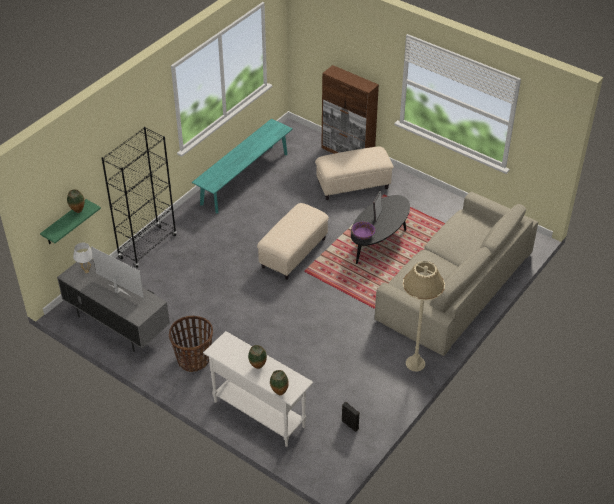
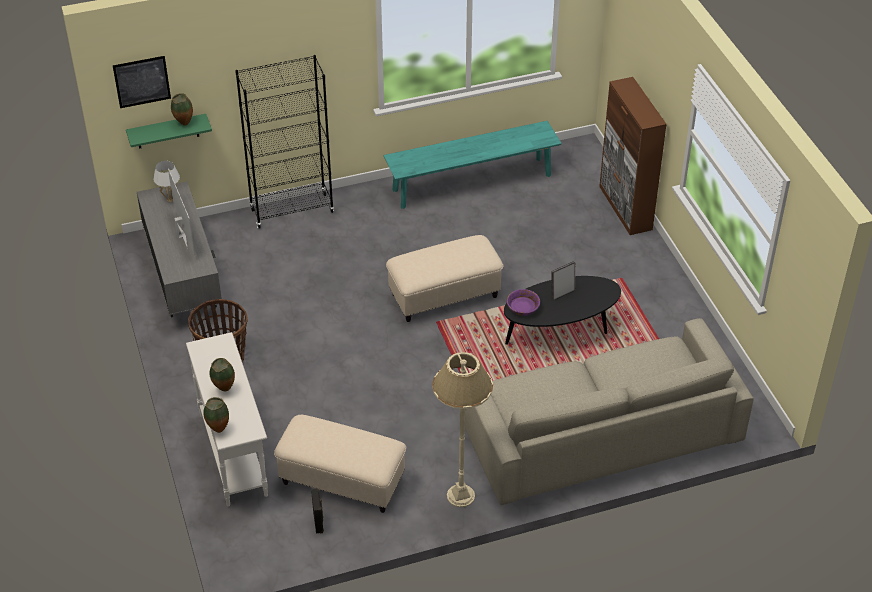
camera: 35 degrees right, 0 degrees up
beige ottoman [315,147,394,200] -> beige ottoman moved to [274,415,406,513]
none -> picture [113,56,171,108]

